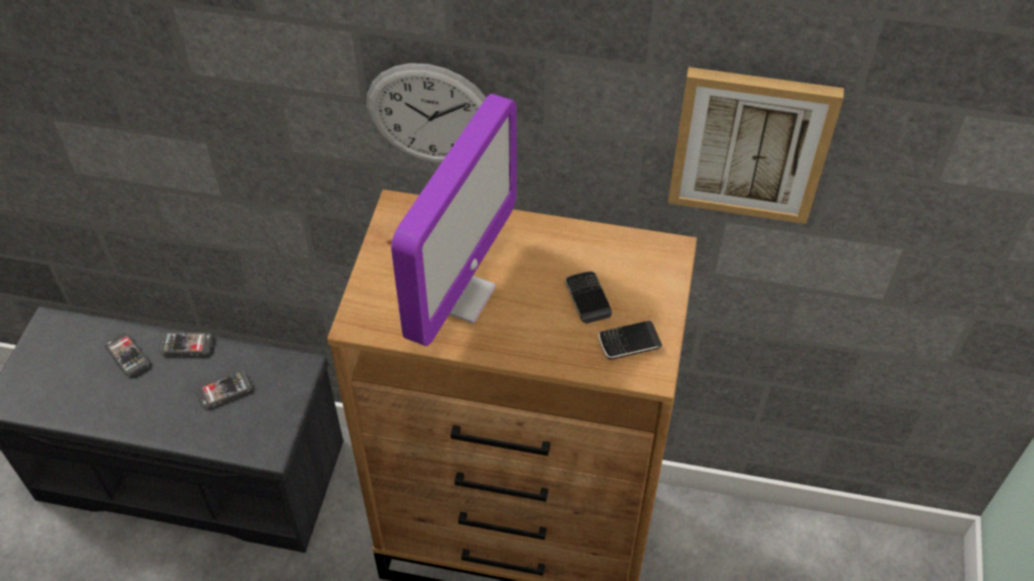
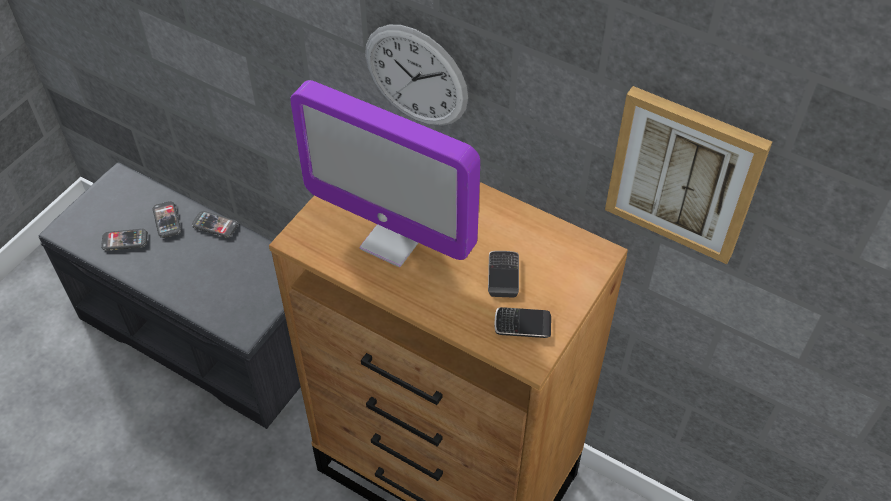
camera: 20 degrees right, 0 degrees up
phone [196,371,252,409] -> phone moved to [101,228,148,251]
monitor [391,94,517,346] -> monitor turned 75 degrees clockwise [290,80,480,267]

